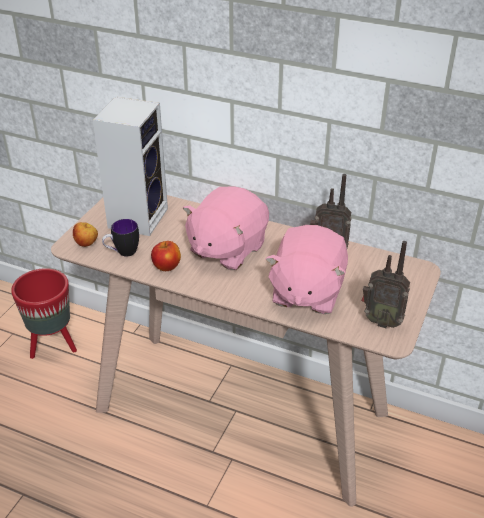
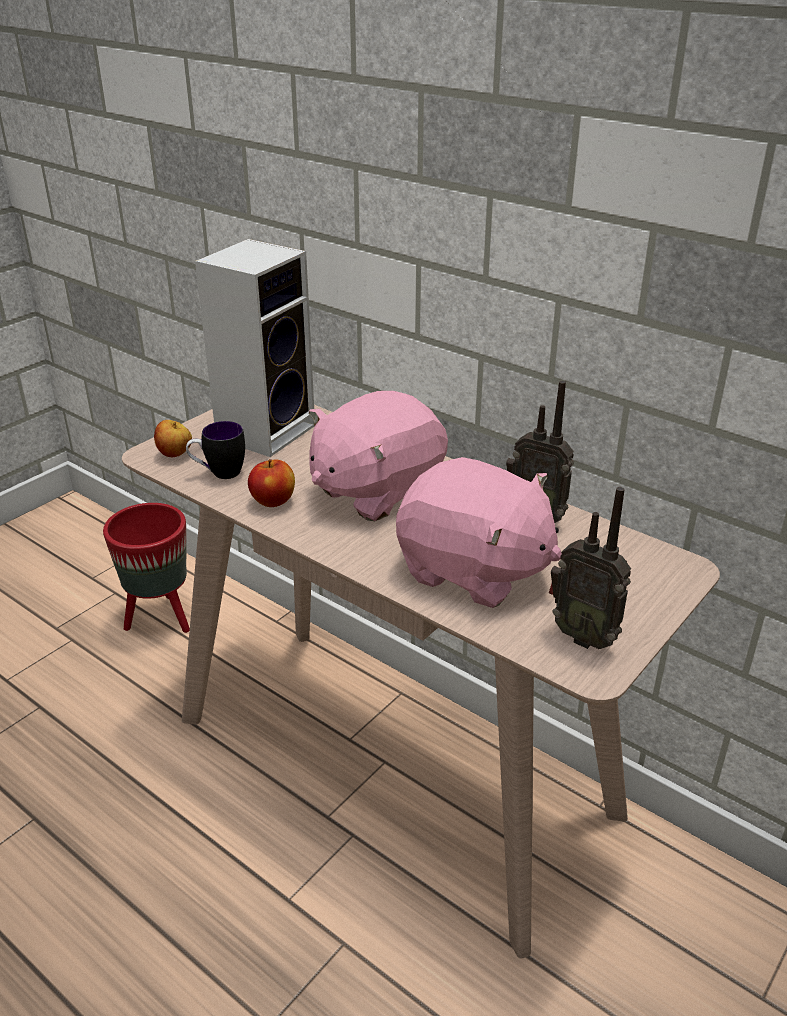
camera: 15 degrees right, 5 degrees down
pink plush toy [265,225,348,314] -> pink plush toy turned 90 degrees counterclockwise [396,457,562,608]

